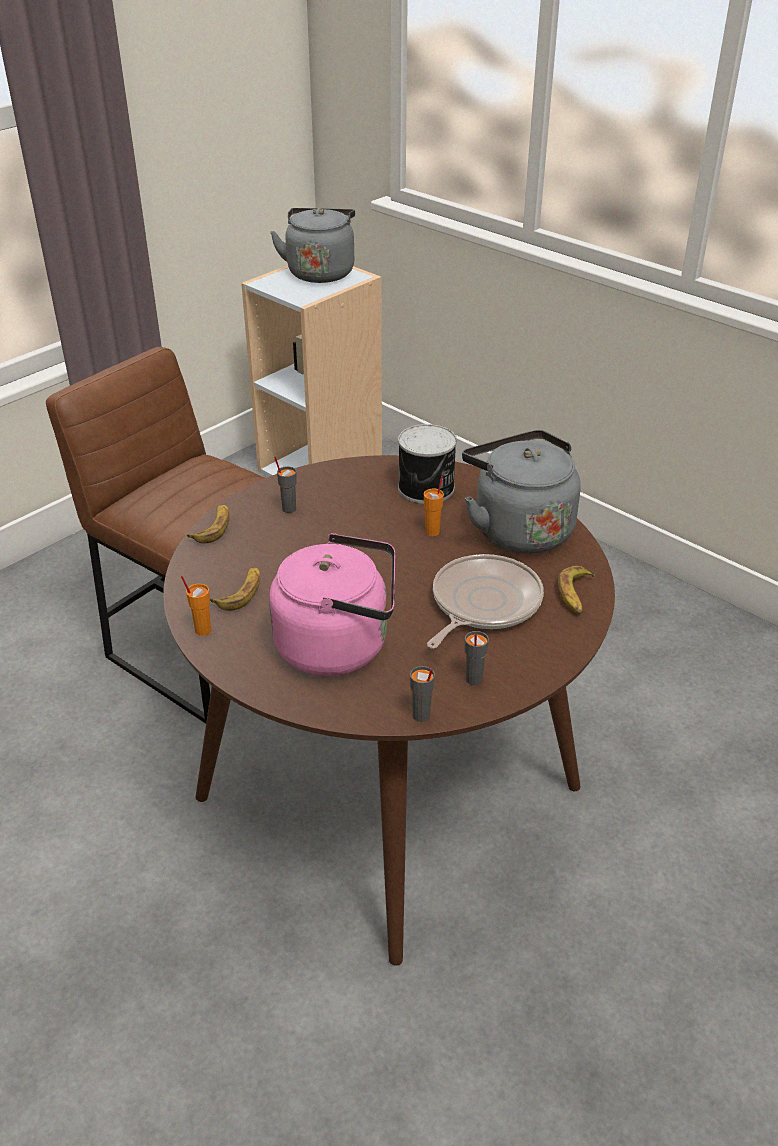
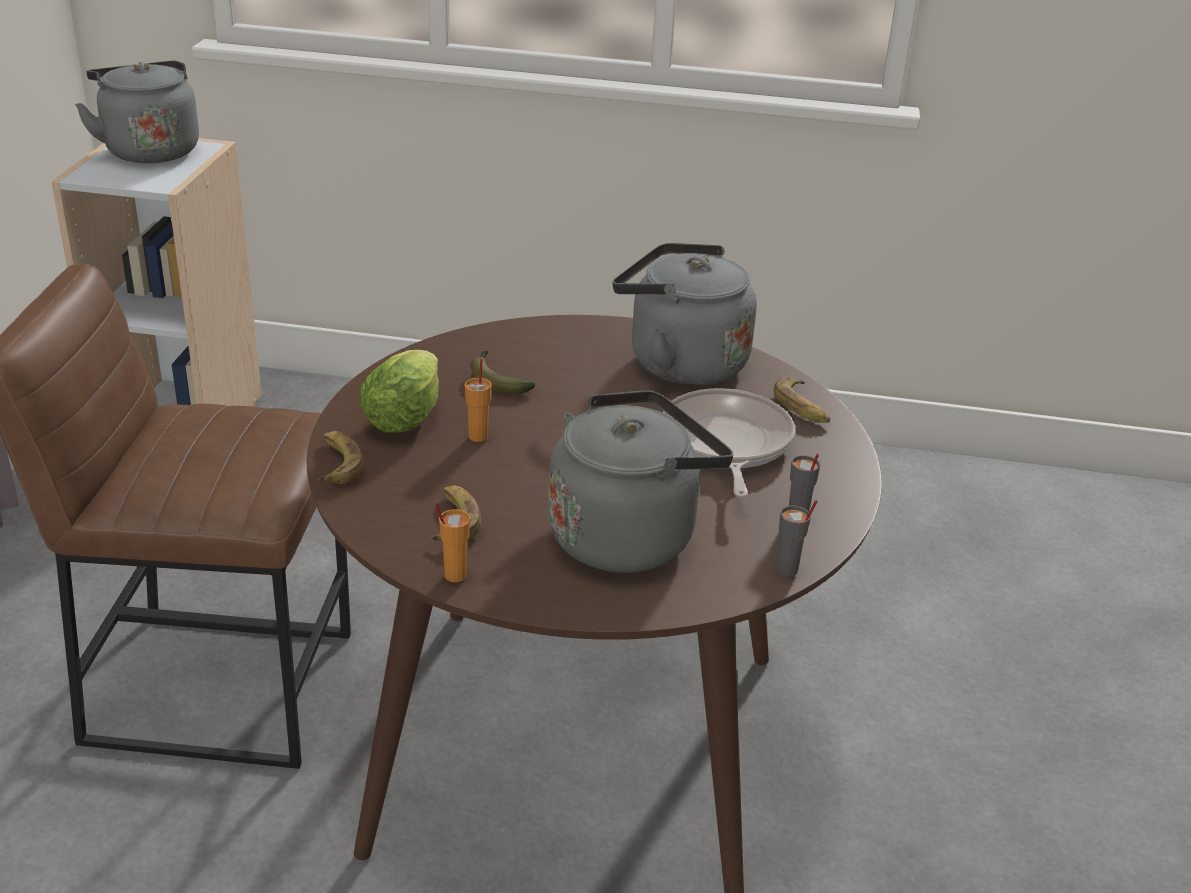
camera: 35 degrees left, 5 degrees down
pink kettle [269,533,396,676] -> grey kettle [548,390,733,573]
grey cup [274,456,297,513] -> lettuce [359,350,439,433]
can [398,424,457,504] -> none
orange cup [424,476,444,536] -> orange cup moved to [465,359,492,442]
none -> banana [470,350,535,394]

